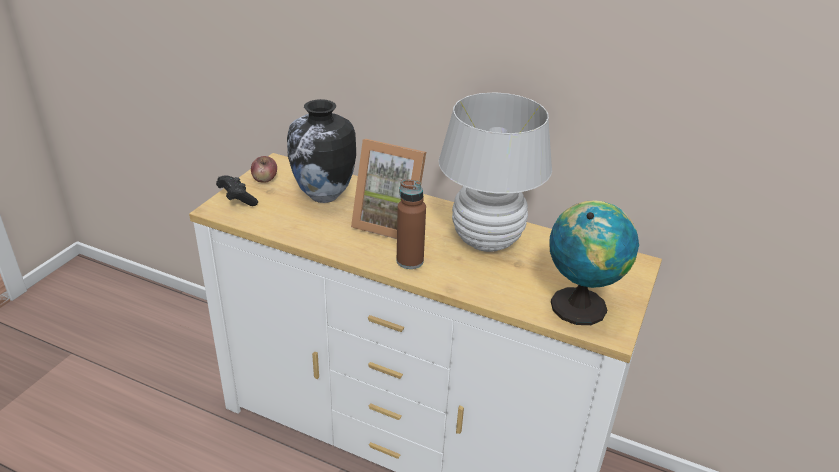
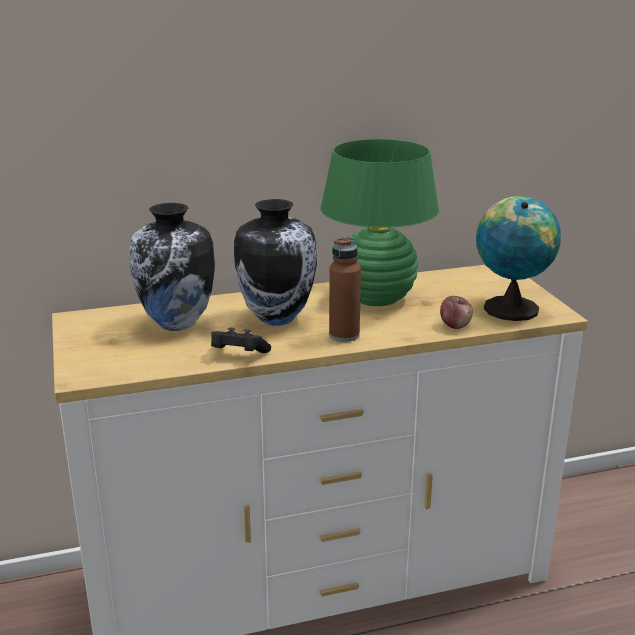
camera: 40 degrees left, 10 degrees down
black game controller [216,175,258,206] -> black game controller moved to [211,327,271,353]
apple [251,156,277,183] -> apple moved to [440,296,473,329]
picture frame [351,139,426,239] -> vase [234,199,317,326]
white table lamp [439,92,552,252] -> green table lamp [320,139,439,306]

